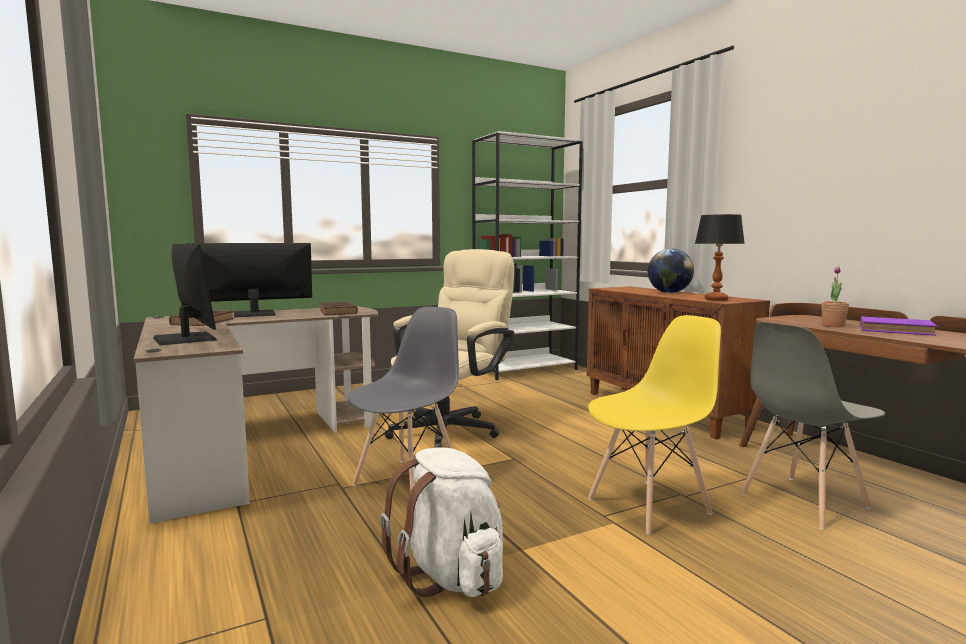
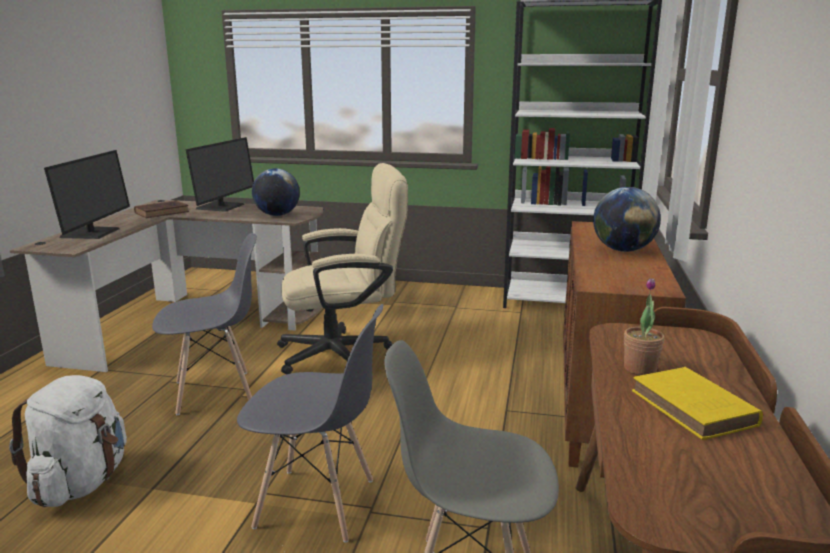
camera: 40 degrees right, 10 degrees up
monitor [186,243,312,318] -> monitor turned 90 degrees clockwise [186,137,254,212]
brown book [320,302,358,315] -> globe [252,168,300,216]
yellow chair [588,315,721,535] -> grey chair [237,304,383,542]
table lamp [695,214,745,301] -> none
purple book [860,317,937,336] -> yellow book [632,367,763,440]

